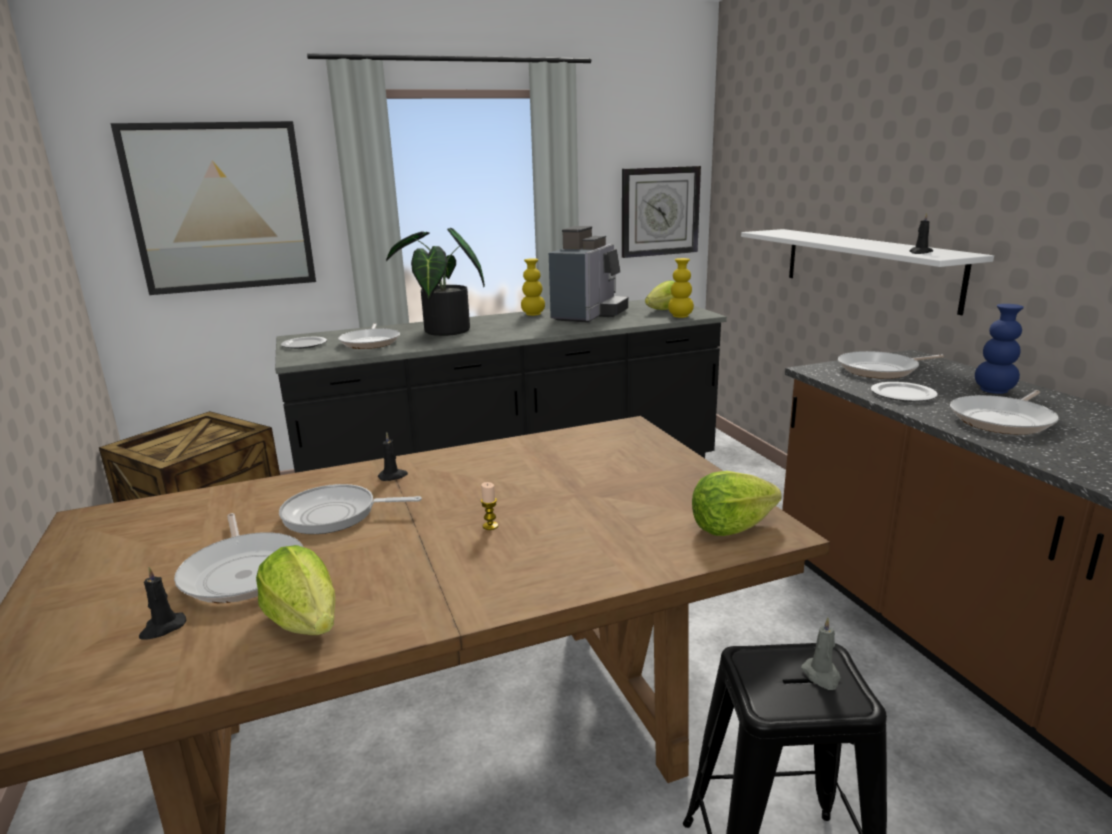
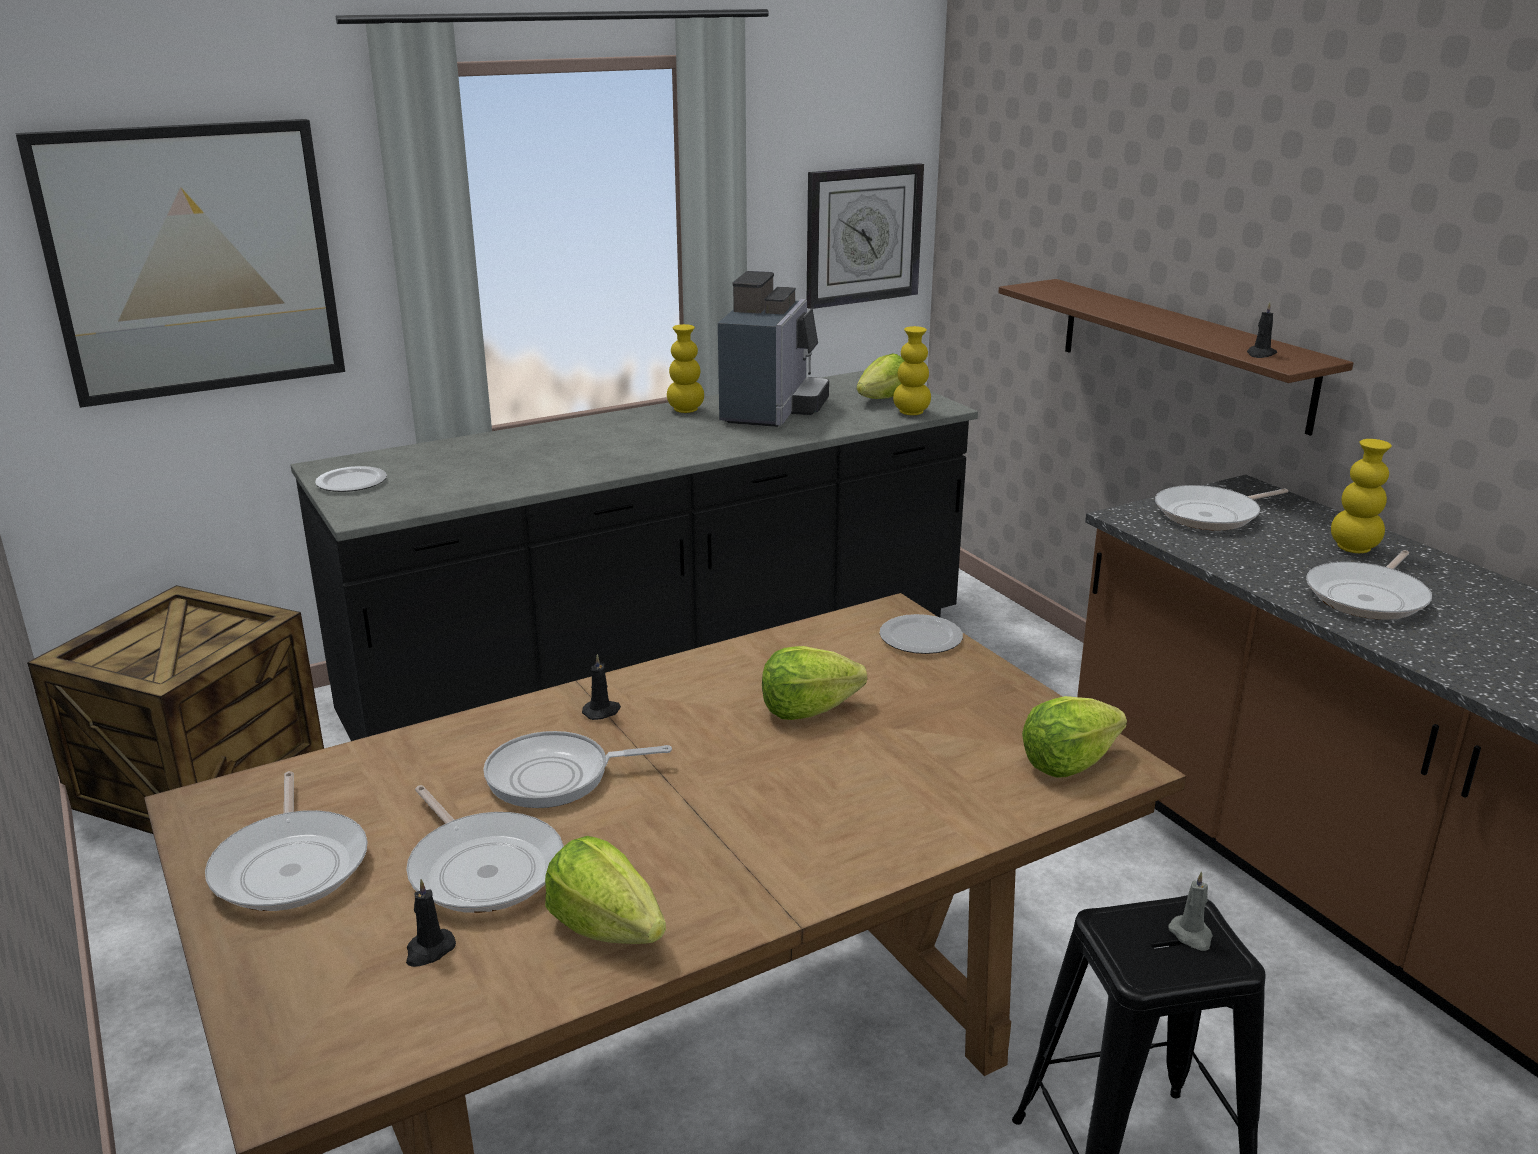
camera: 10 degrees left, 5 degrees up
frying pan [338,323,400,349] -> frying pan moved to [205,771,368,911]
potted plant [386,228,485,336] -> none
candle [481,482,498,530] -> none
white shelf [741,229,994,315] -> brown shelf [998,279,1353,436]
plate [871,382,938,402] -> plate moved to [880,614,963,654]
blue vase [975,304,1024,394] -> yellow vase [1331,439,1392,553]
none -> lettuce [762,646,867,720]

